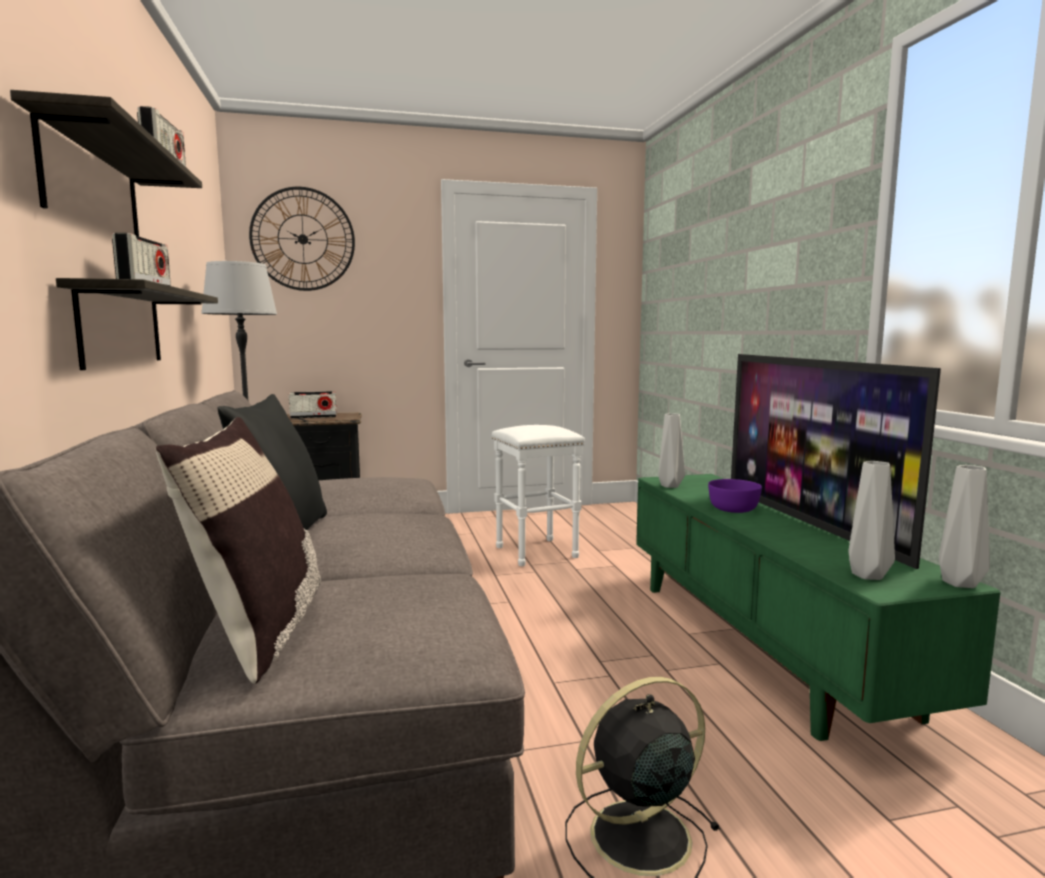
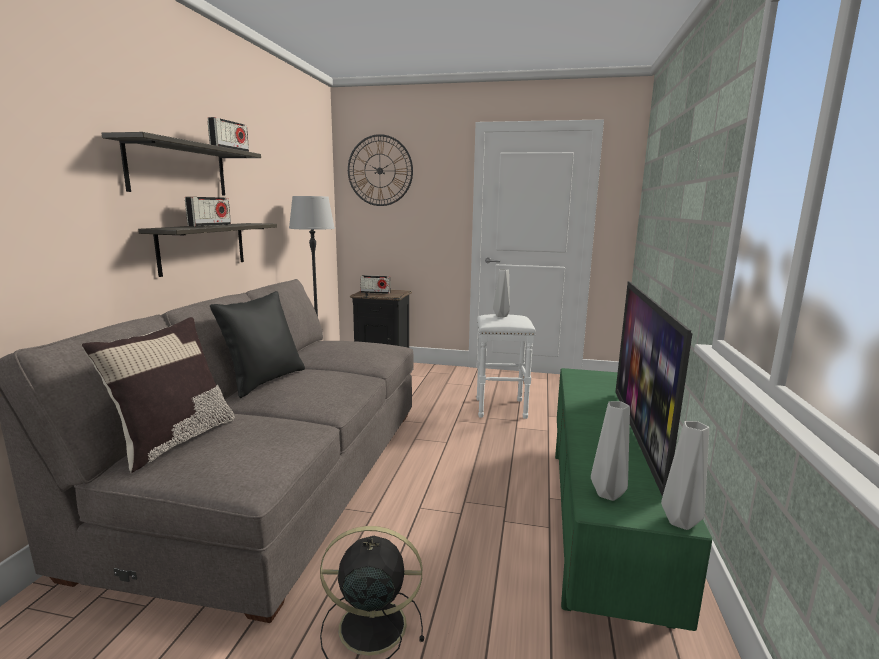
camera: 25 degrees right, 5 degrees up
grey vase [658,413,685,488] -> grey vase moved to [493,269,510,317]
purple bowl [708,479,762,513] -> none

